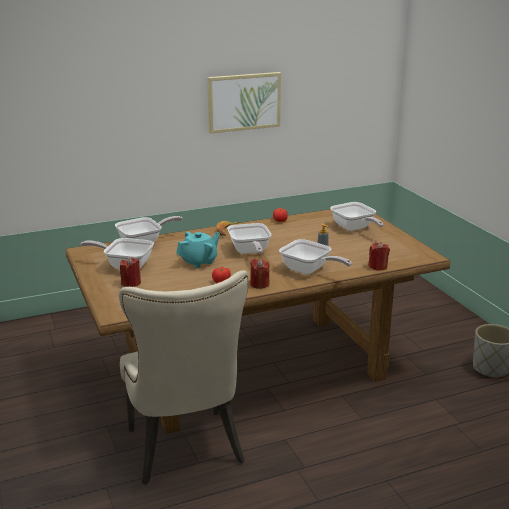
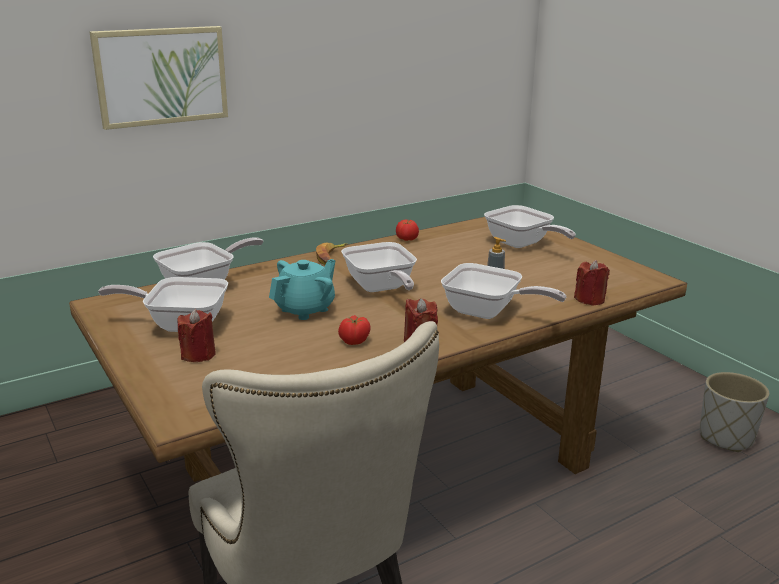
camera: 10 degrees left, 0 degrees up
picture [207,72,281,133] -> picture moved to [90,26,228,130]

